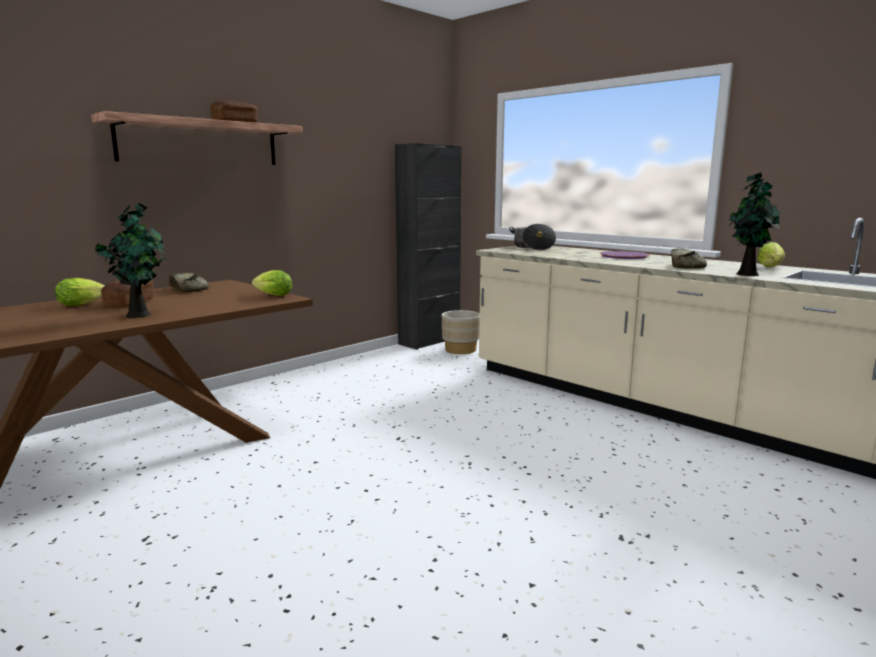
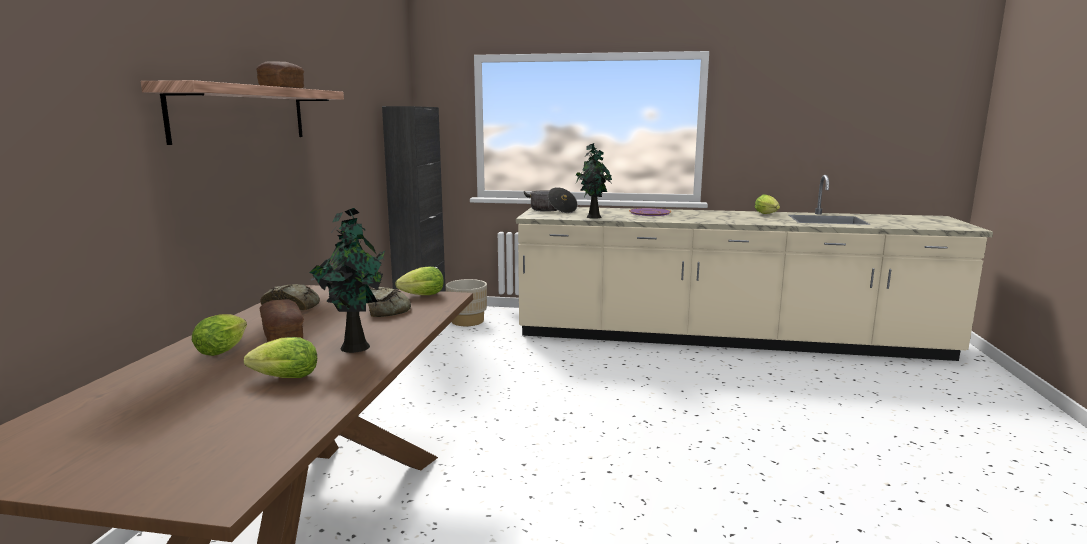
camera: 35 degrees left, 0 degrees up
bread [671,248,707,269] -> bread moved to [368,287,411,317]
potted plant [728,173,780,276] -> potted plant moved to [576,143,612,219]
none -> lettuce [244,337,317,378]

